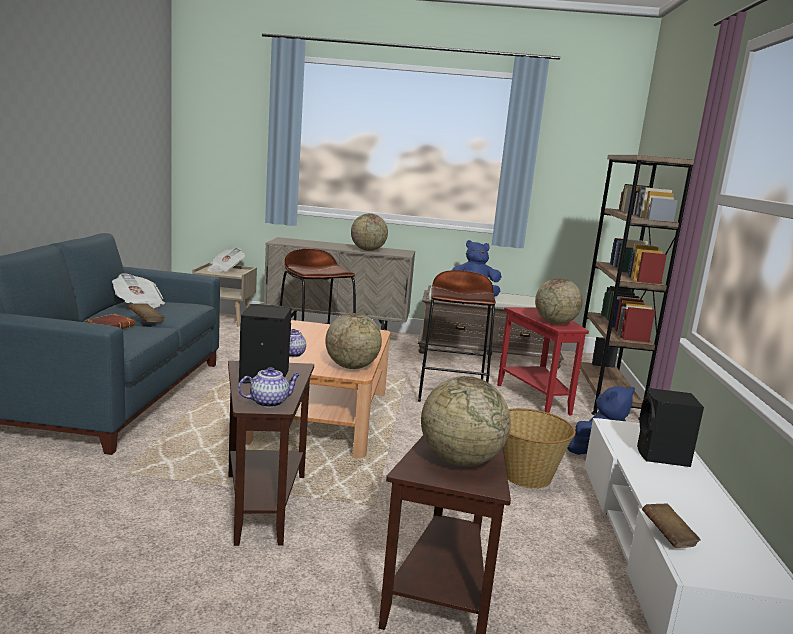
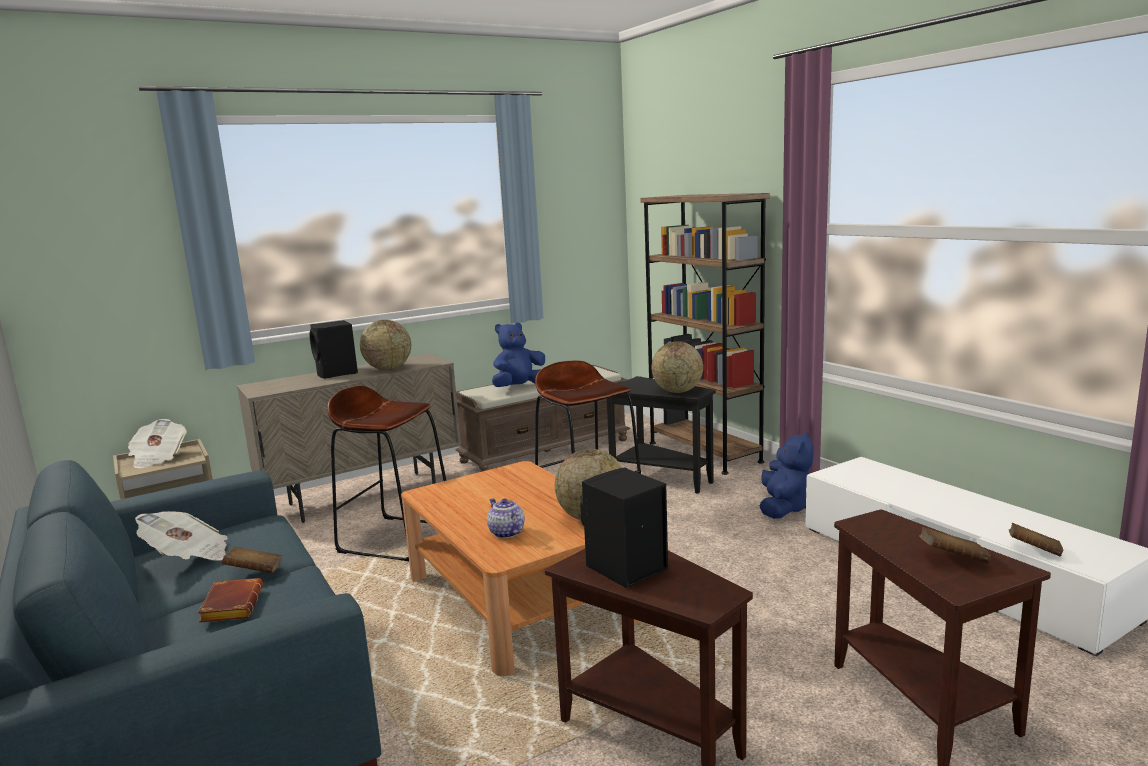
camera: 35 degrees left, 0 degrees up
teapot [238,367,301,407] -> none
globe [421,376,510,467] -> brown book [919,527,991,563]
red side table [497,307,589,415] -> black side table [607,376,716,494]
basket [503,408,576,489] -> none
black speaker [637,388,704,467] -> black speaker moved to [310,320,358,379]

